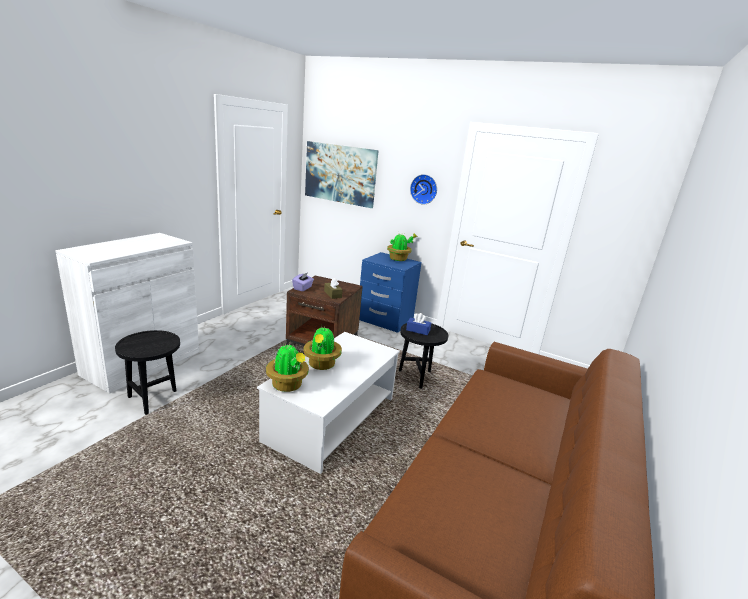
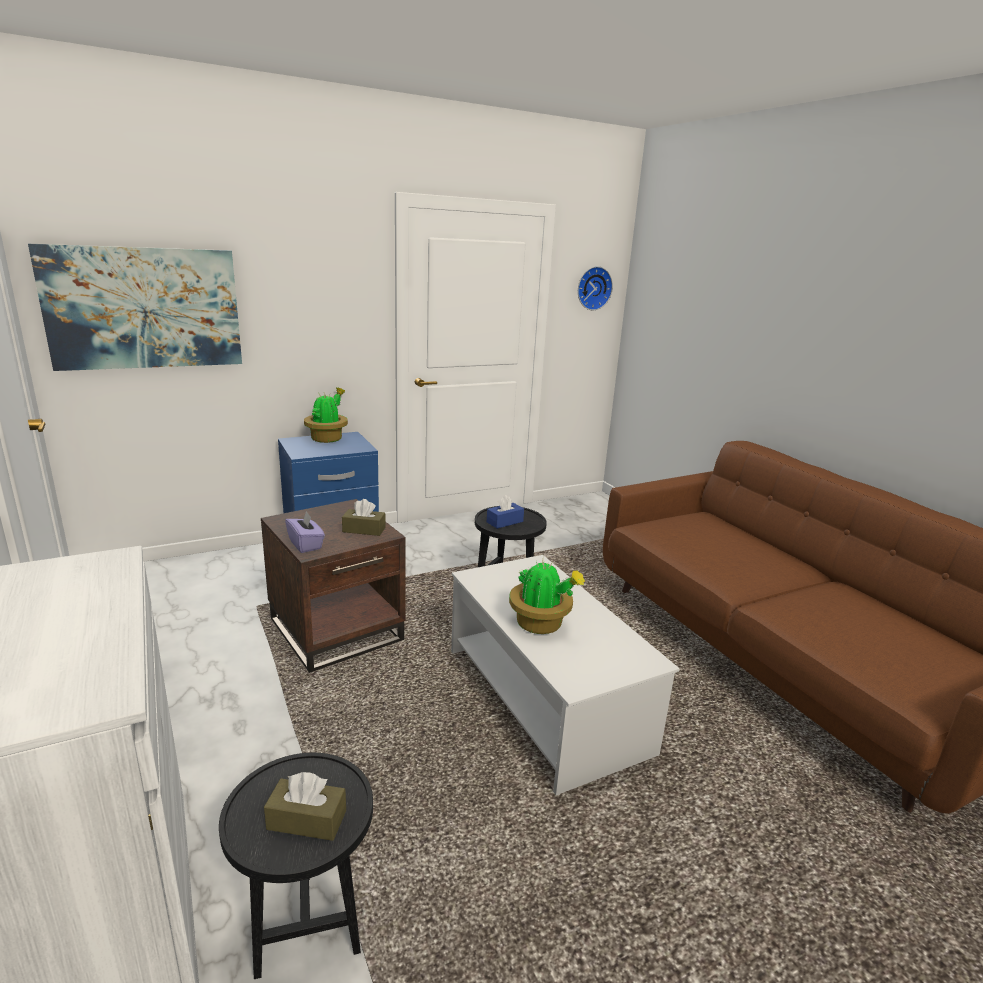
camera: 55 degrees left, 0 degrees up
potted plant [266,343,309,392] -> none
wall clock [410,174,437,205] -> wall clock moved to [578,266,613,310]
none -> brown tissue box [264,772,346,841]

